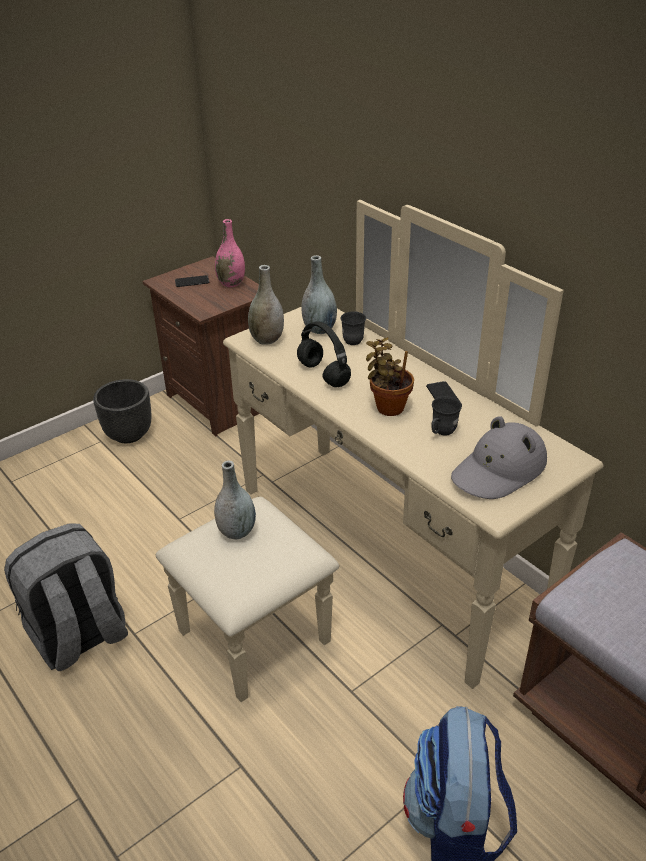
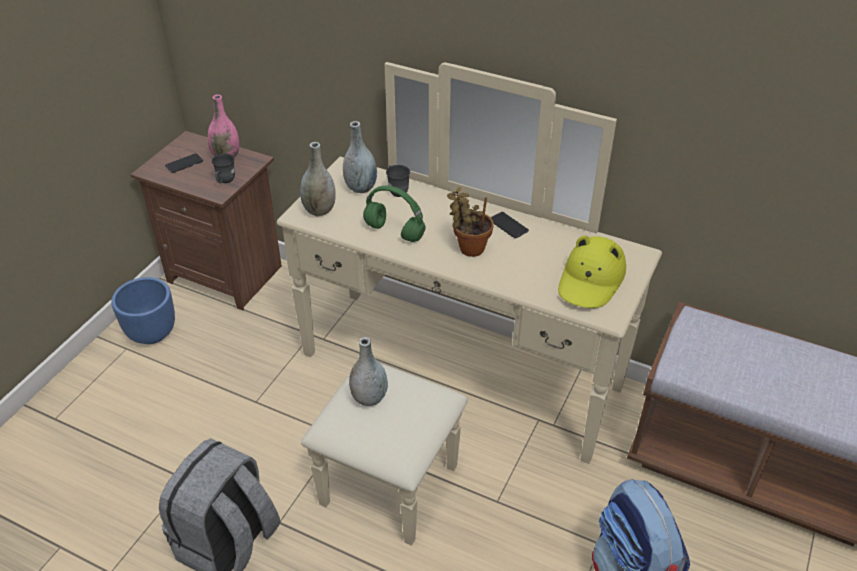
camera: 25 degrees left, 5 degrees up
black planter [93,379,151,443] -> blue planter [111,277,175,344]
black headphones [297,321,351,387] -> green headphones [363,186,426,242]
grey mug [431,396,462,435] -> grey mug moved to [212,153,235,183]
grey hat [451,416,547,499] -> yellow hat [558,235,626,308]

